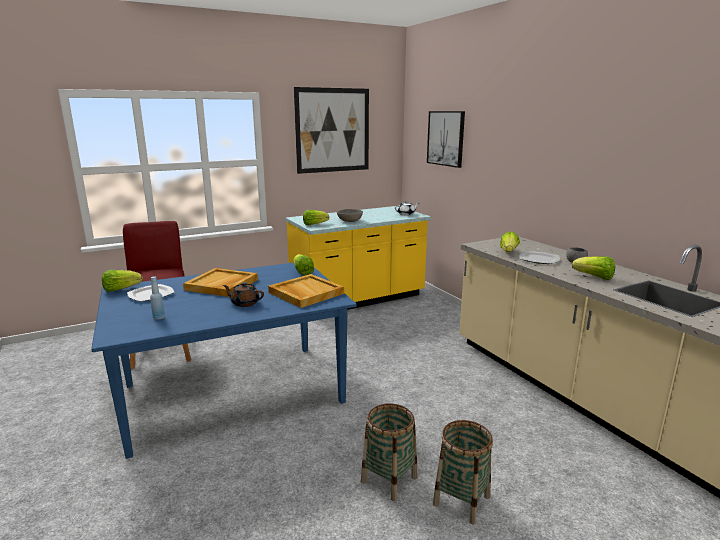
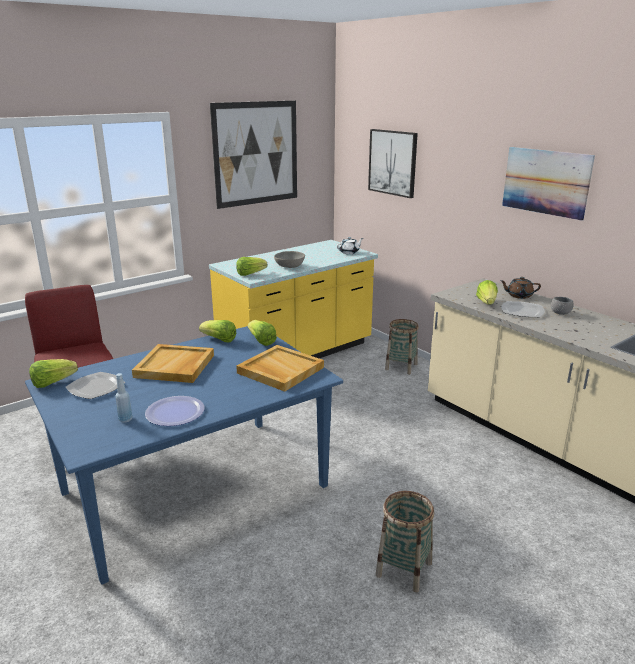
camera: 10 degrees left, 5 degrees up
brown teapot [223,282,264,307] -> brown teapot moved to [500,277,541,299]
basket [433,420,493,524] -> basket moved to [385,319,419,375]
lettuce [572,256,615,280] -> lettuce moved to [199,320,236,343]
none -> plate [145,396,205,426]
none -> picture [502,147,595,221]

